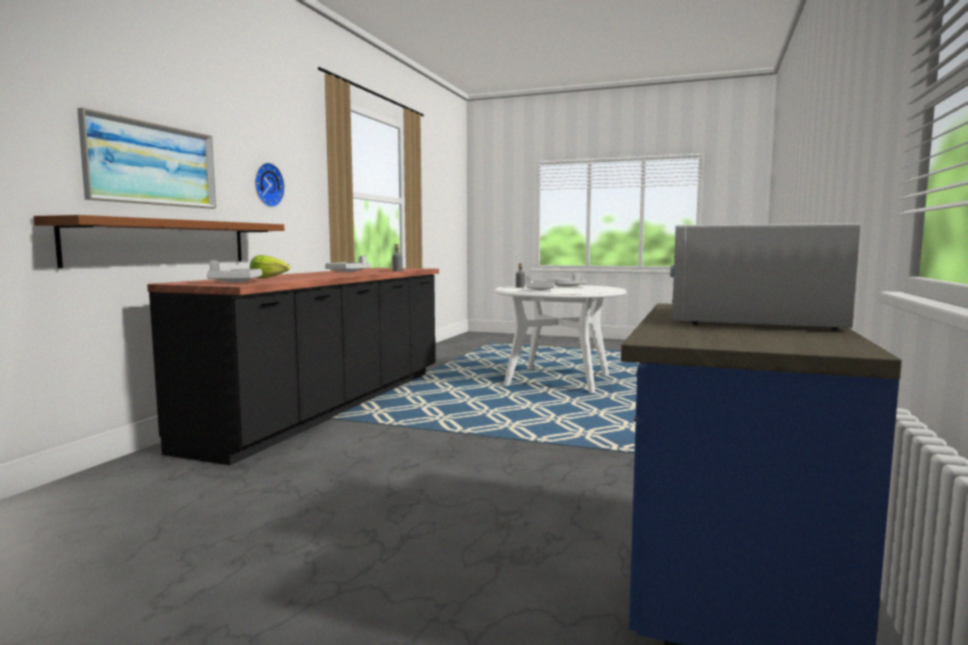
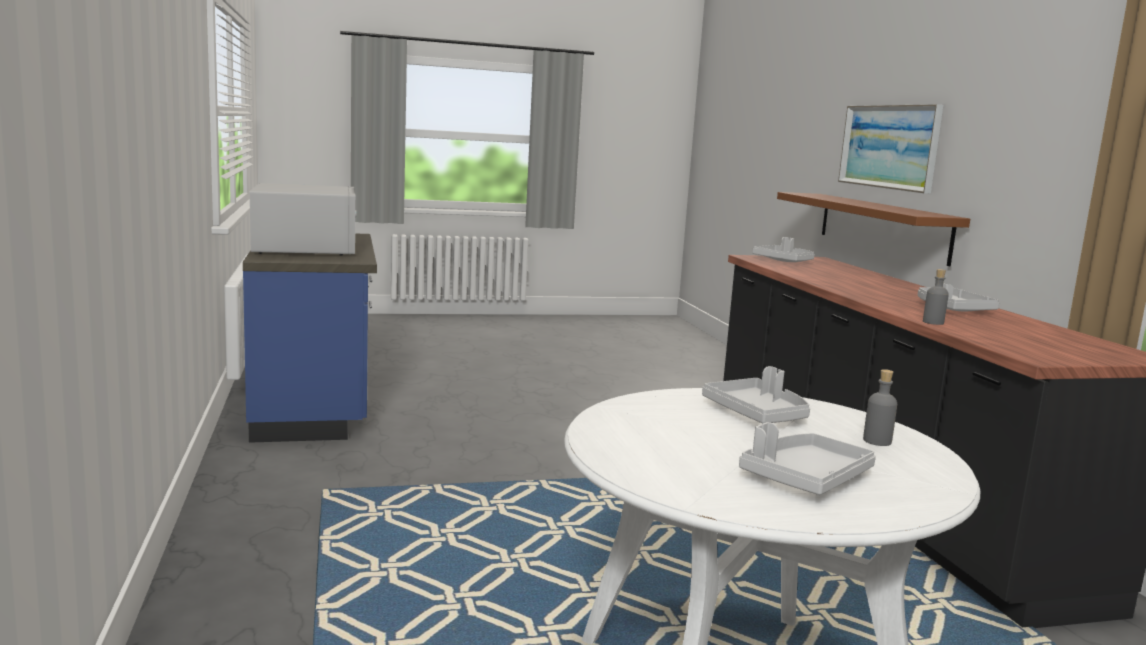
camera: 145 degrees right, 5 degrees up
lettuce [250,255,290,278] -> none
wall clock [255,163,285,207] -> none

